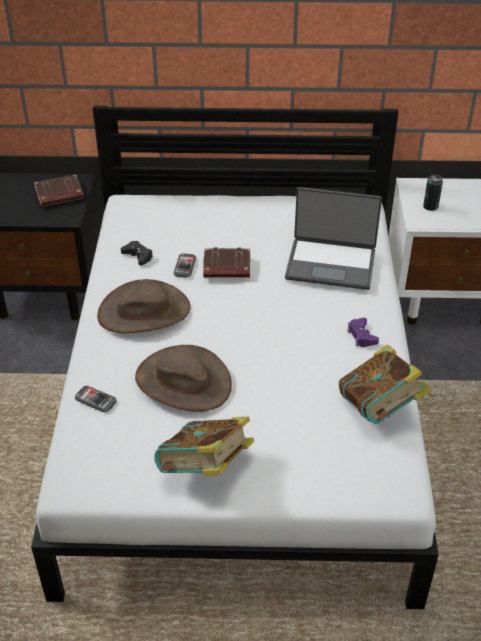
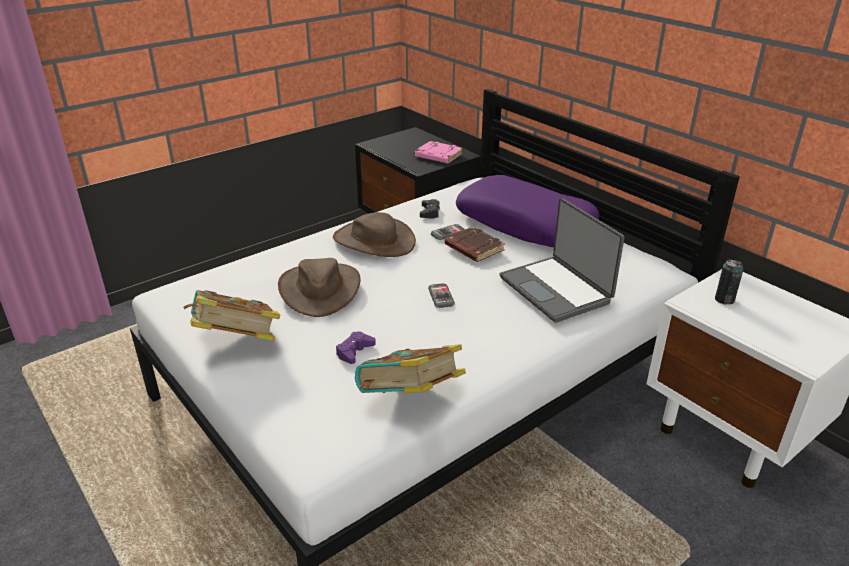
camera: 50 degrees right, 10 degrees down
brown book [34,175,84,207] -> pink book [415,141,463,164]
phone [75,386,117,412] -> phone moved to [428,283,455,308]
purple game controller [347,318,379,347] -> purple game controller moved to [336,331,376,364]
none -> purple pillow [456,175,599,247]

